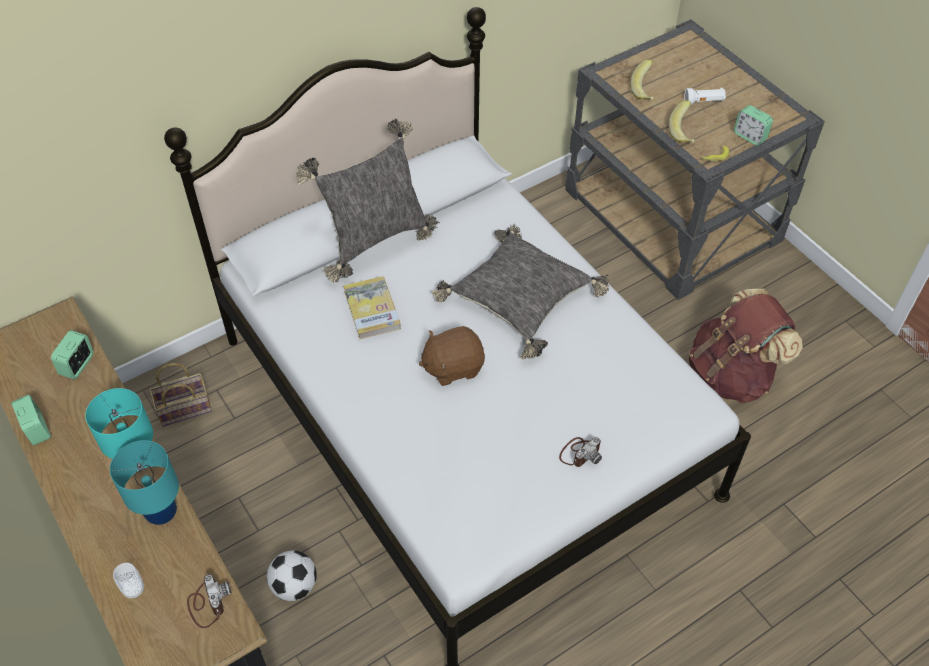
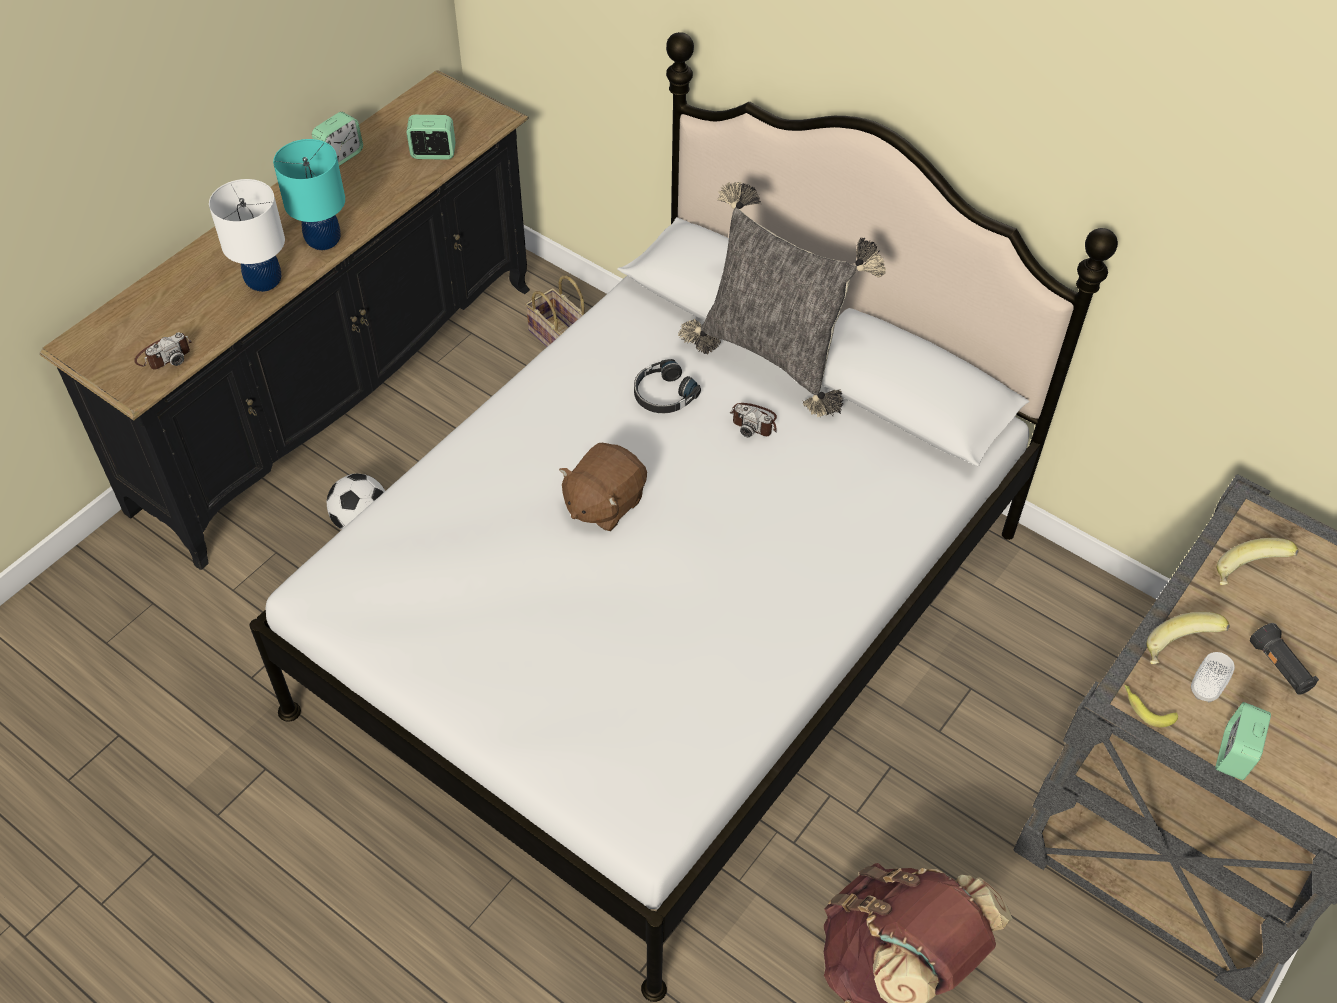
camera: 70 degrees right, 0 degrees up
turquoise table lamp [110,440,179,525] -> white table lamp [209,179,285,292]
cup [113,563,144,598] -> cup moved to [1191,652,1235,702]
book [343,276,401,339] -> black headphones [634,359,701,413]
brown plush toy [419,326,485,386] -> brown plush toy turned 105 degrees counterclockwise [559,443,647,531]
pillow [432,224,610,359] -> none
camera [559,437,602,467] -> camera moved to [729,403,777,437]
white flashlight [685,88,726,105] -> black flashlight [1250,623,1319,695]

